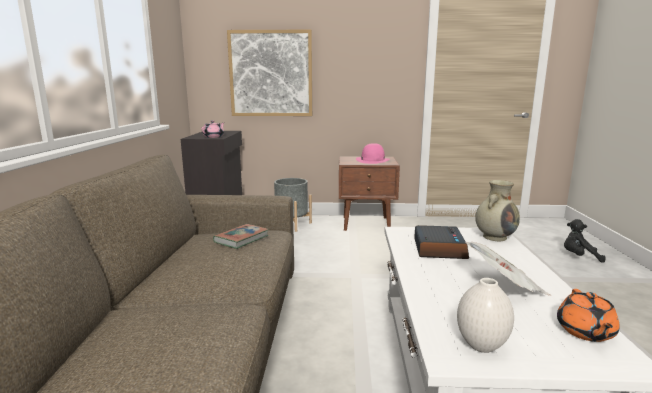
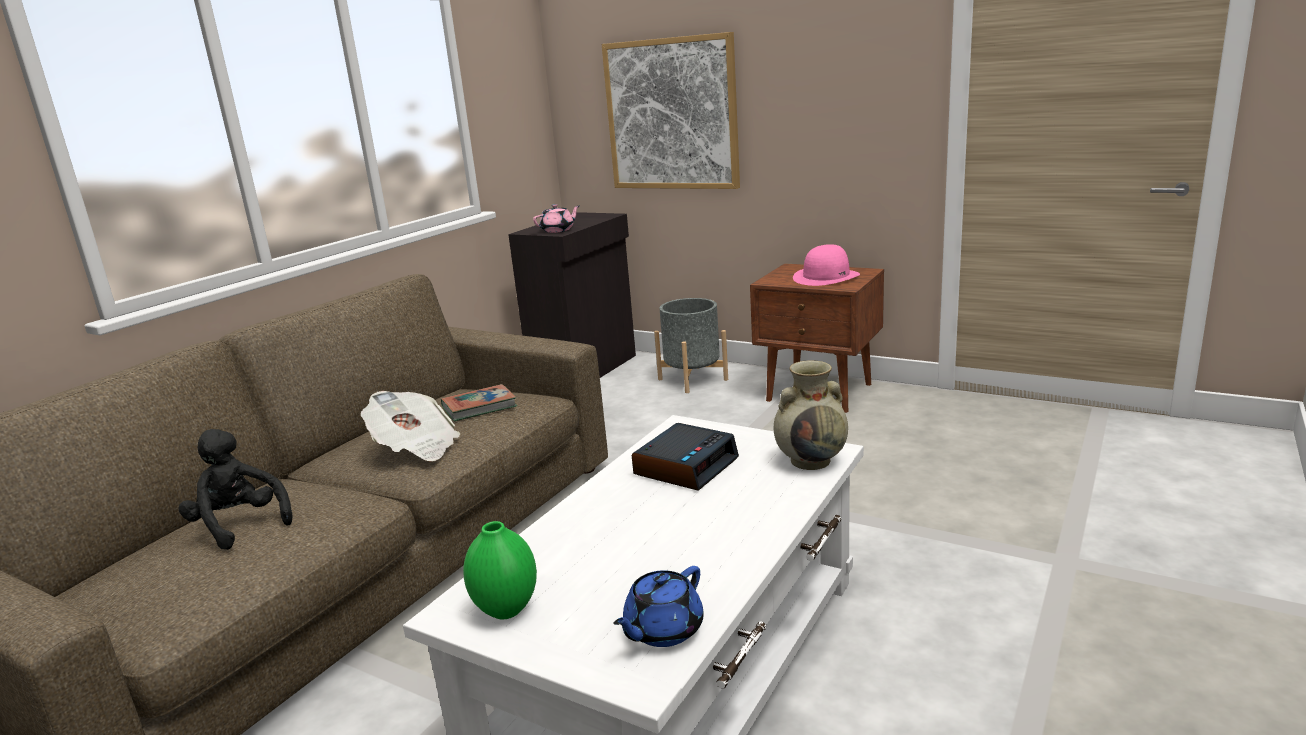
camera: 30 degrees right, 5 degrees up
white vase [457,278,514,353] -> green vase [463,521,537,619]
newspaper [465,242,551,296] -> newspaper moved to [361,391,460,461]
orange teapot [557,289,620,342] -> blue teapot [614,566,704,647]
black plush toy [564,219,605,263] -> black plush toy moved to [179,429,292,550]

